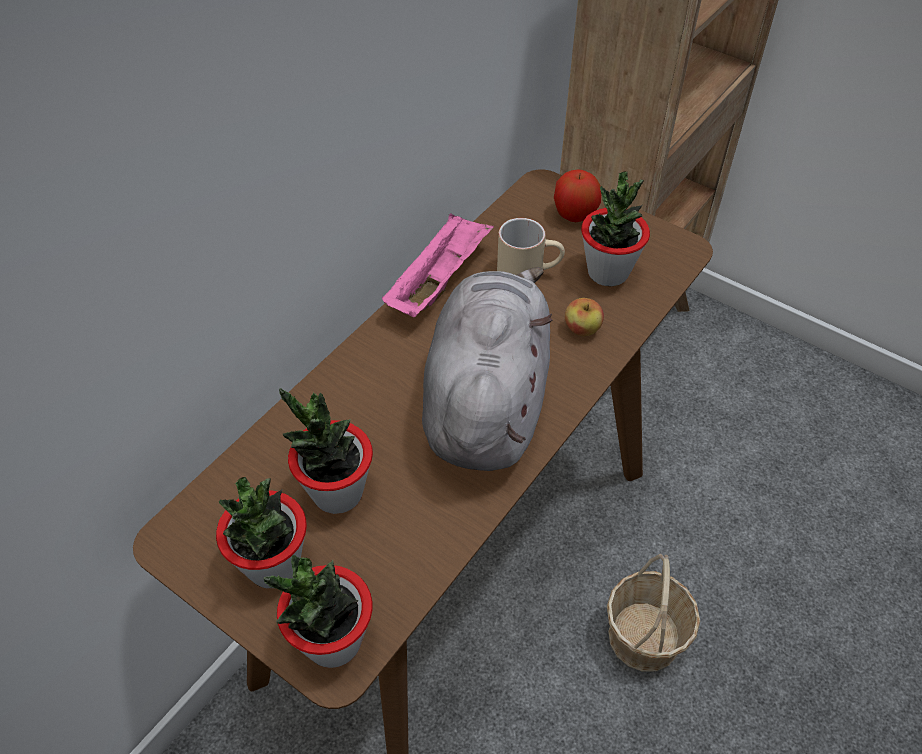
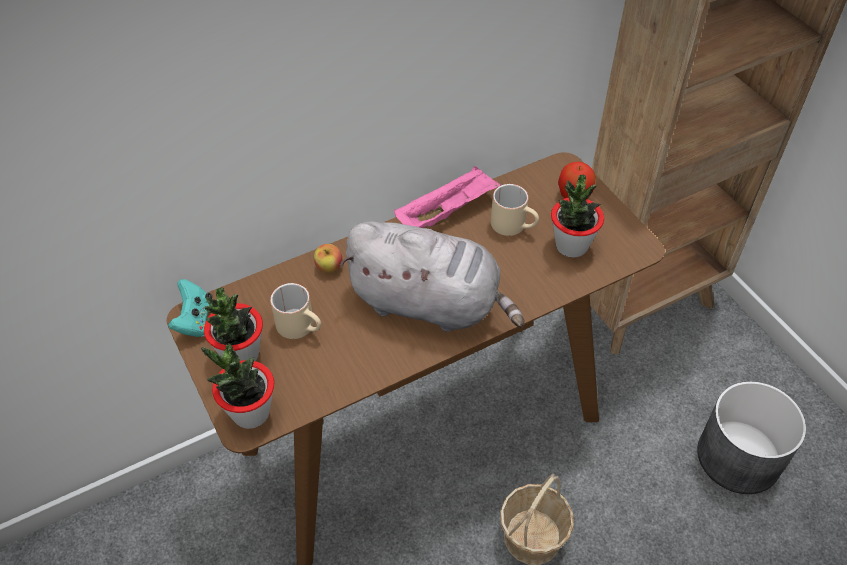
camera: 25 degrees right, 0 degrees up
potted plant [279,388,373,514] -> beige mug [270,283,321,339]
grey plush toy [422,267,553,471] -> grey plush toy turned 75 degrees clockwise [340,221,525,332]
apple [565,298,604,336] -> apple moved to [314,244,342,273]
none -> turquoise game controller [168,279,212,337]
none -> grey planter [697,381,806,494]

